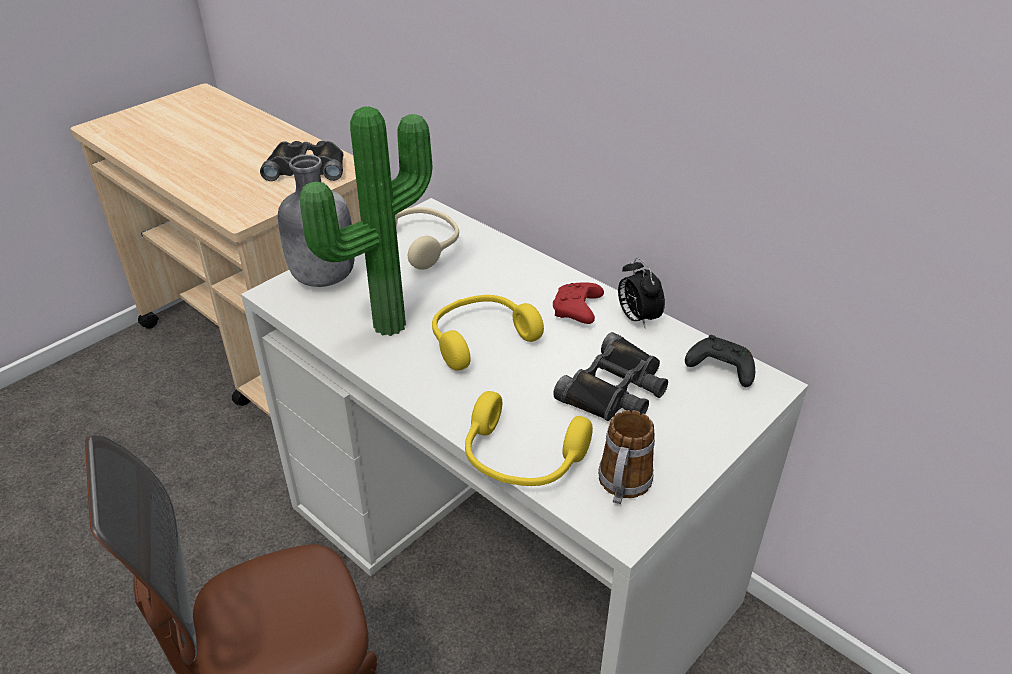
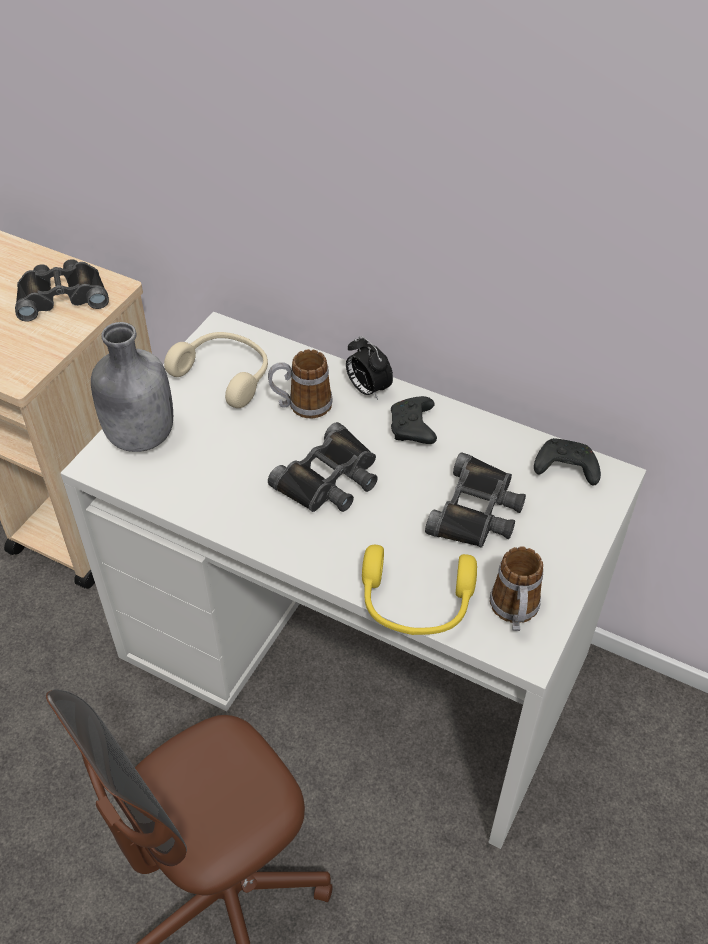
camera: 15 degrees left, 10 degrees up
potted plant [300,106,432,336] -> none
yellow headphones [432,295,544,371] -> black binoculars [268,422,378,512]
red game controller [553,282,604,324] -> black game controller [391,396,437,444]
alarm clock [618,257,665,329] -> alarm clock moved to [346,336,393,400]
none -> mug [268,349,333,419]

